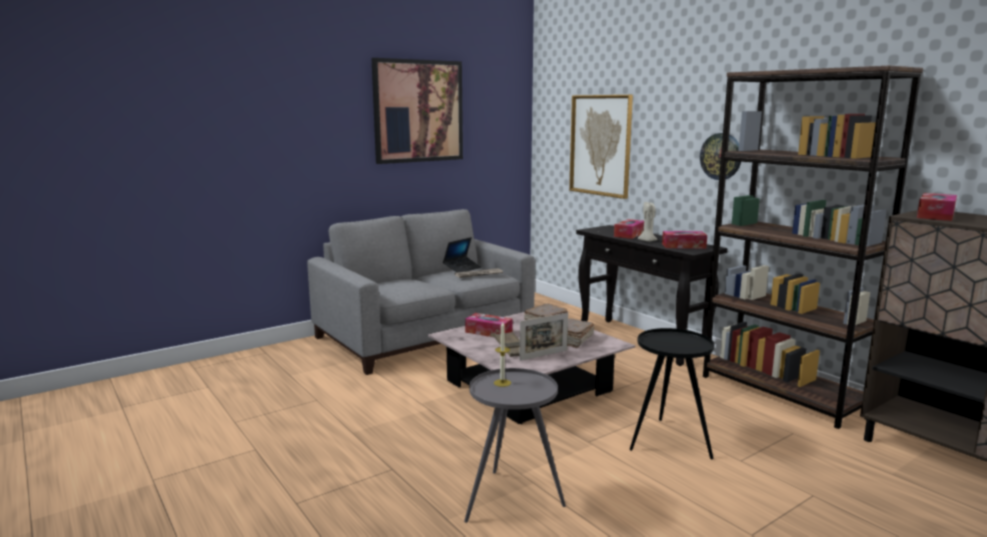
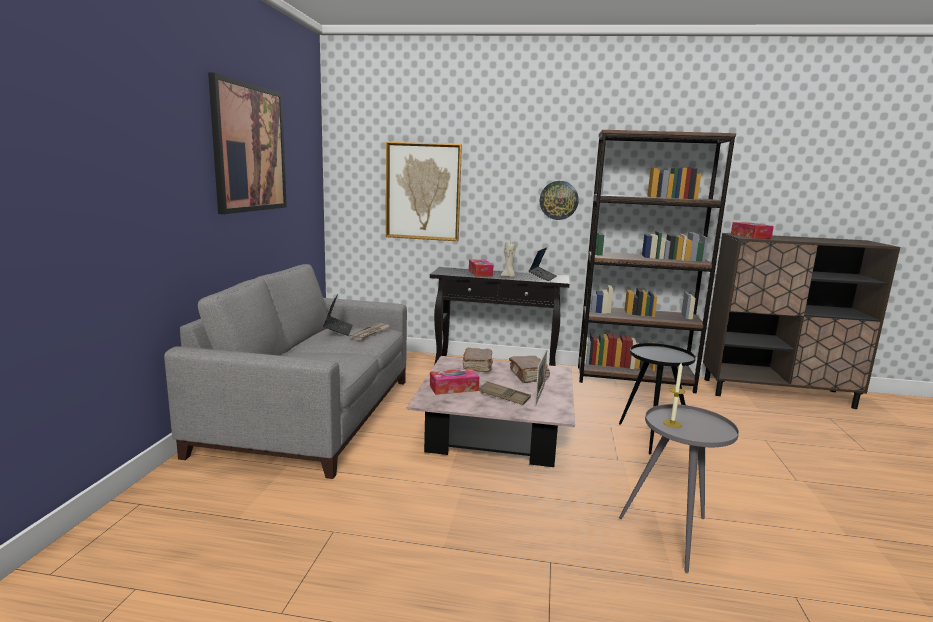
camera: 45 degrees left, 0 degrees up
tissue box [662,231,707,249] -> laptop [529,247,557,281]

